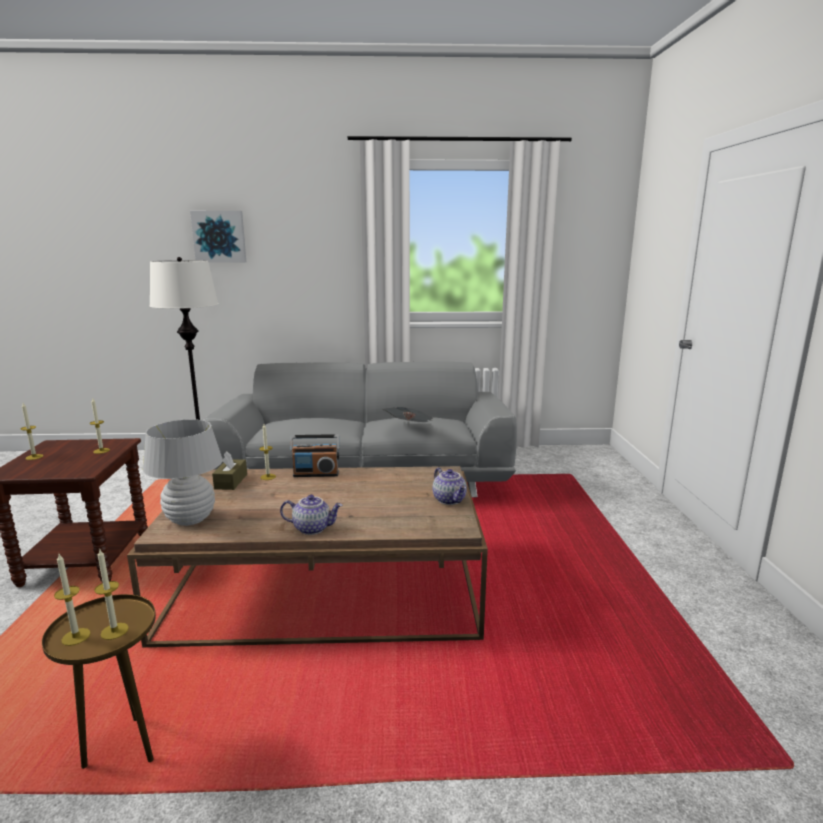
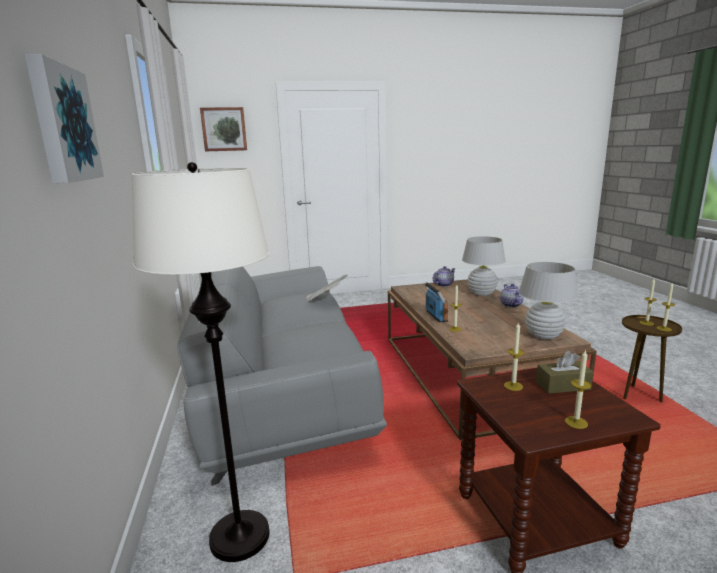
camera: 100 degrees left, 0 degrees up
brown tissue box [212,451,247,490] -> brown tissue box moved to [536,351,594,394]
none -> picture [200,107,247,151]
none -> white table lamp [462,236,506,296]

